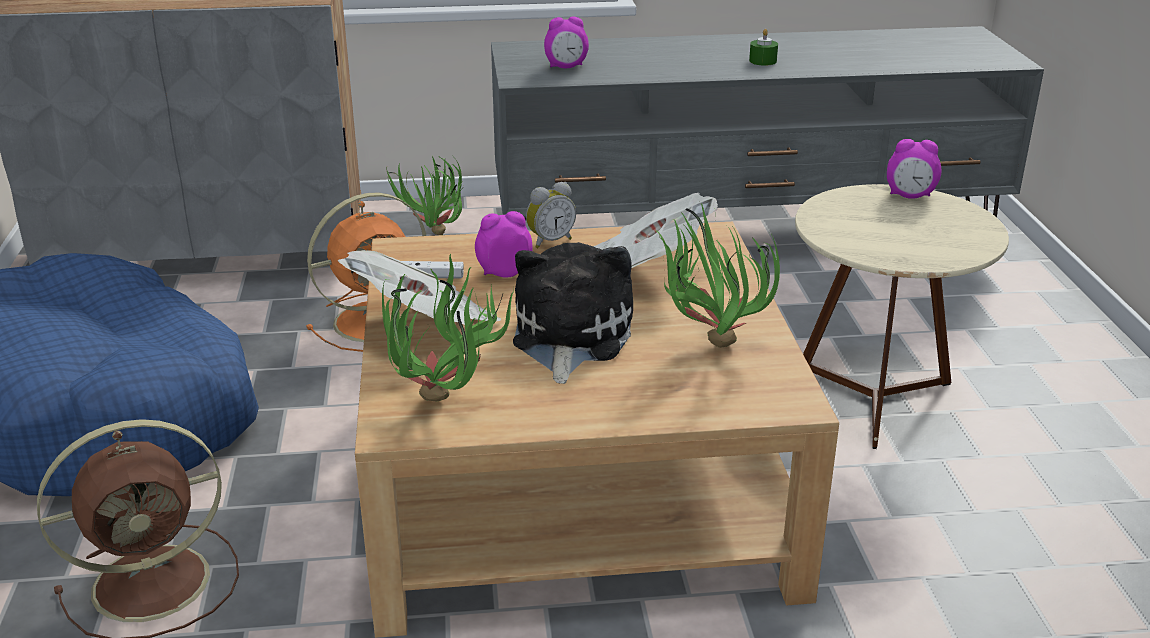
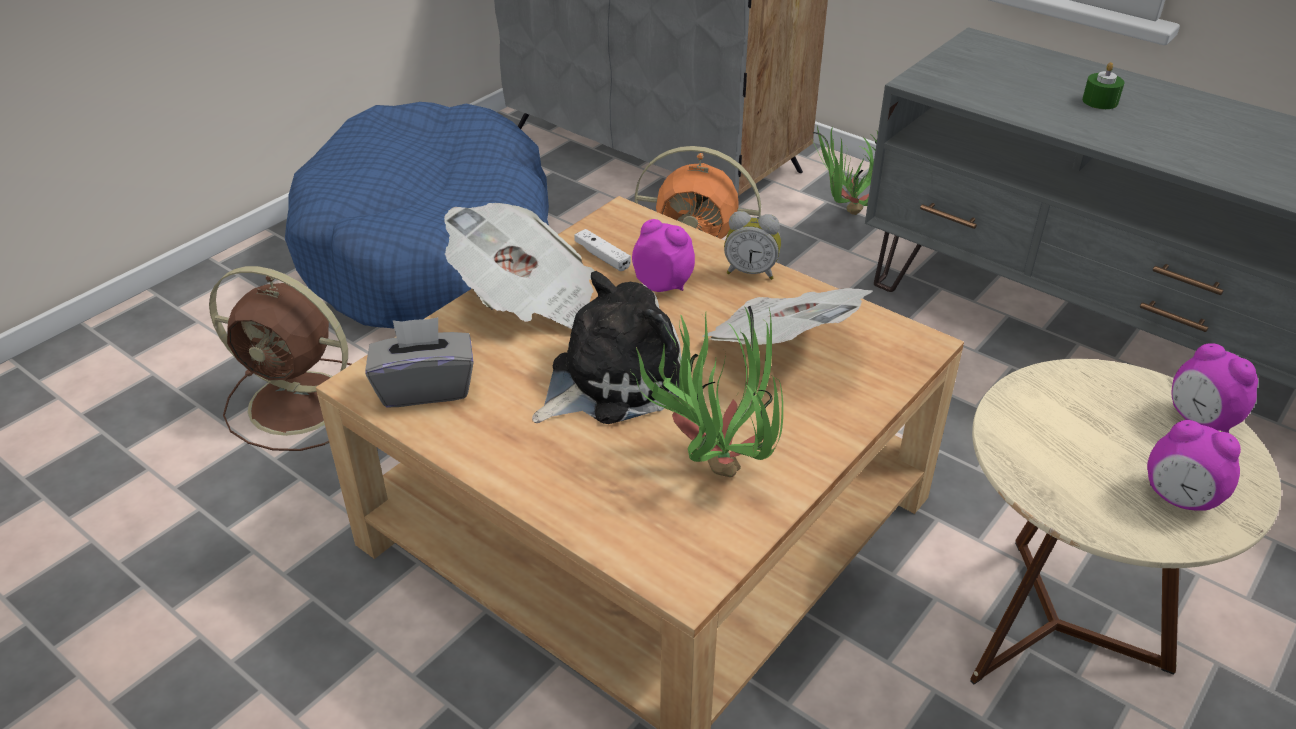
camera: 45 degrees right, 10 degrees up
potted plant [382,254,514,401] -> grey tissue box [365,317,474,407]
alarm clock [544,16,589,68] -> alarm clock moved to [1147,420,1241,511]
green candle [749,29,778,66] -> green candle moved to [1082,62,1124,109]

